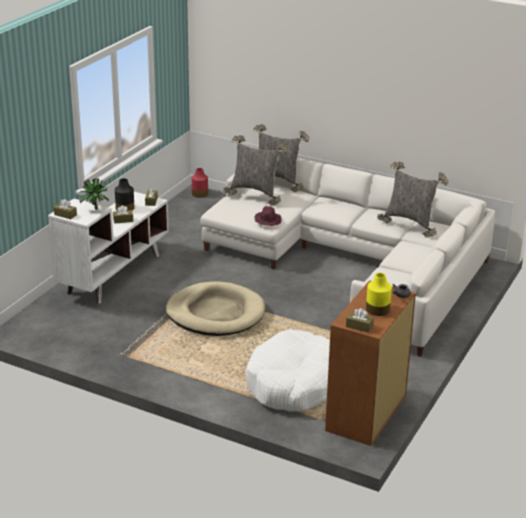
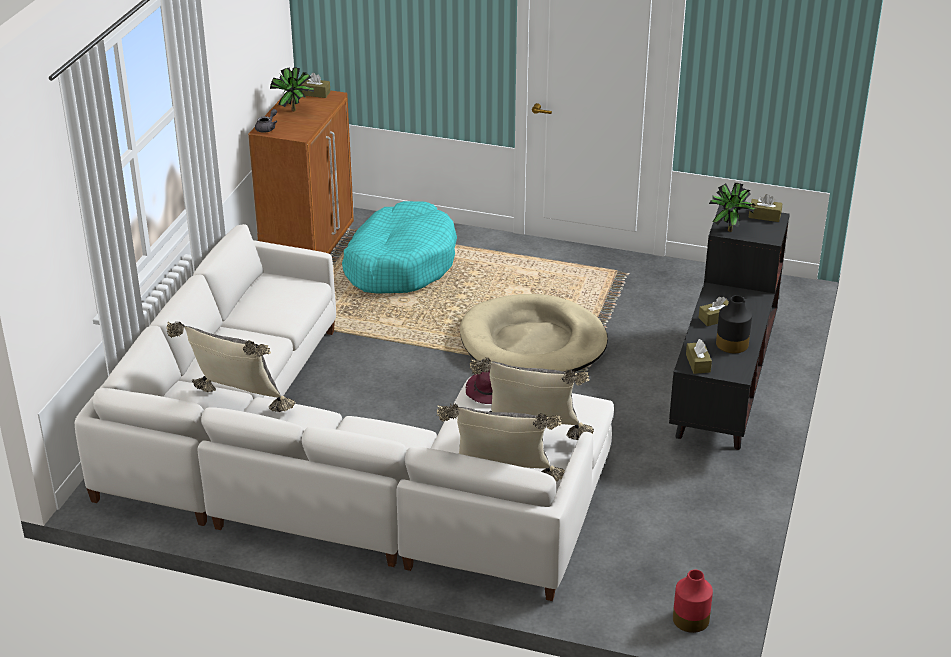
camera: 170 degrees right, 5 degrees up
white tv stand [48,192,169,304] -> black tv stand [669,205,790,450]
white dog bed [246,329,330,412] -> turquoise dog bed [342,201,457,293]
yellow vase [366,273,392,316] -> potted plant [270,67,314,111]

